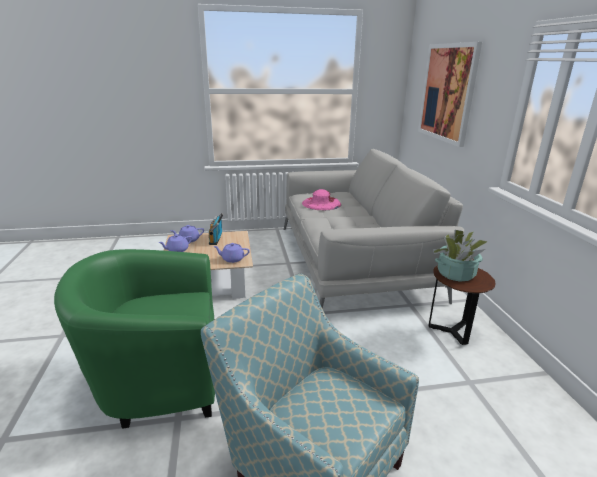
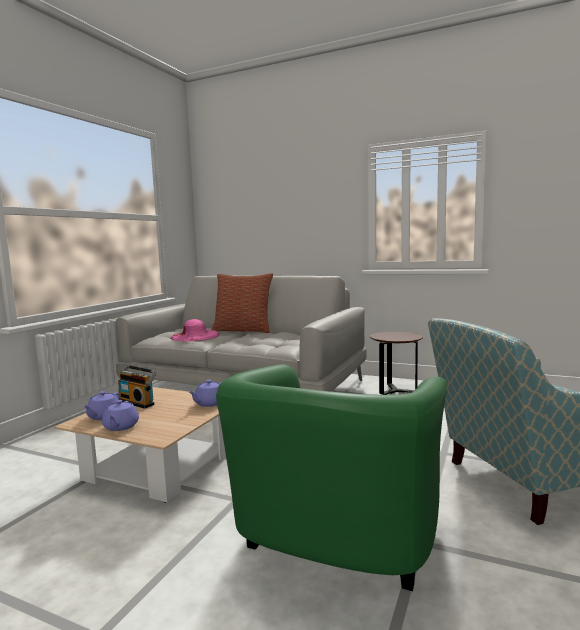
camera: 55 degrees left, 15 degrees down
picture [418,42,482,147] -> none
potted plant [433,230,488,282] -> none
none -> pillow [211,273,273,333]

